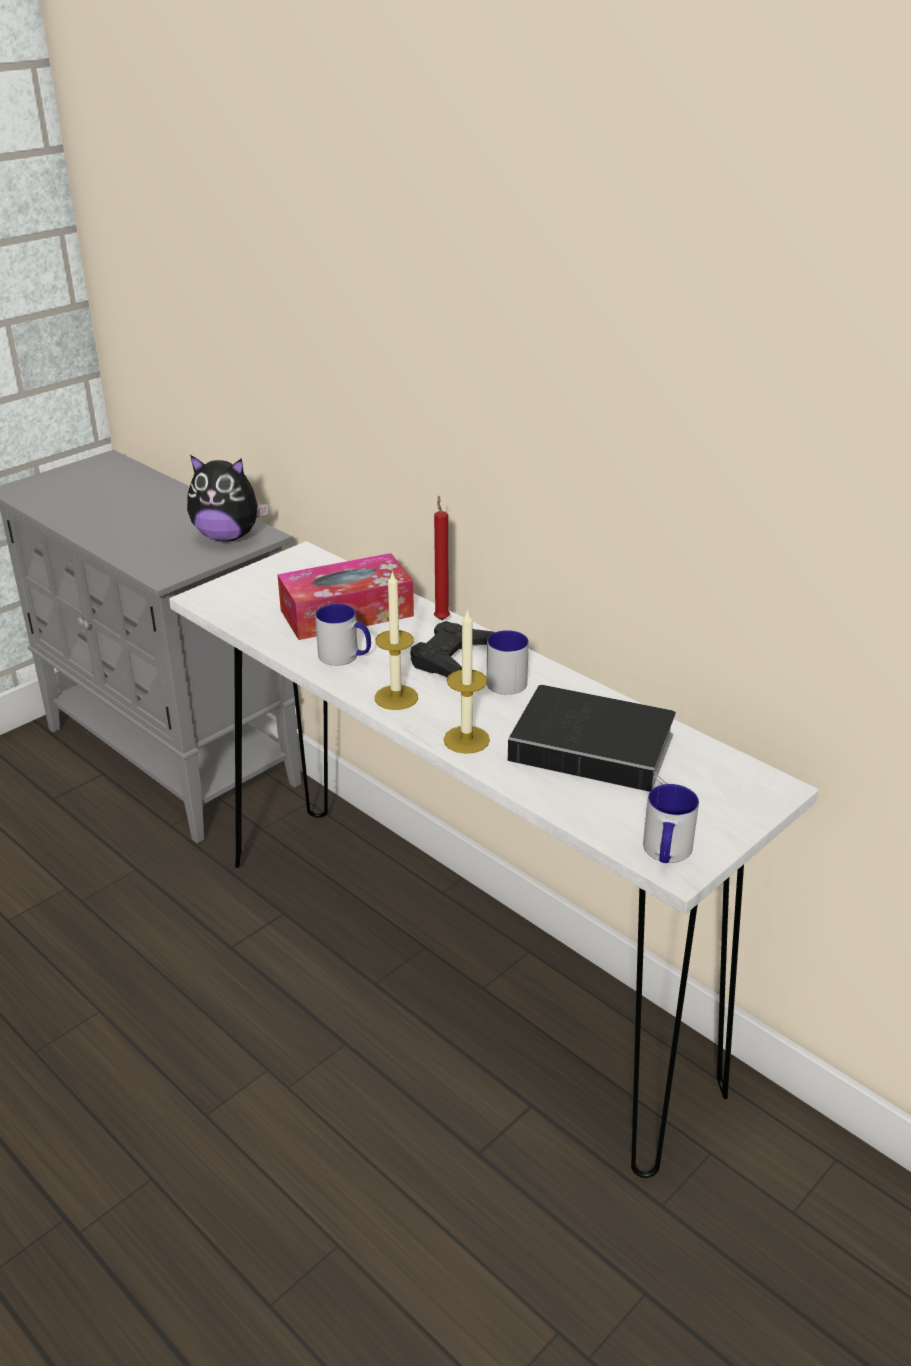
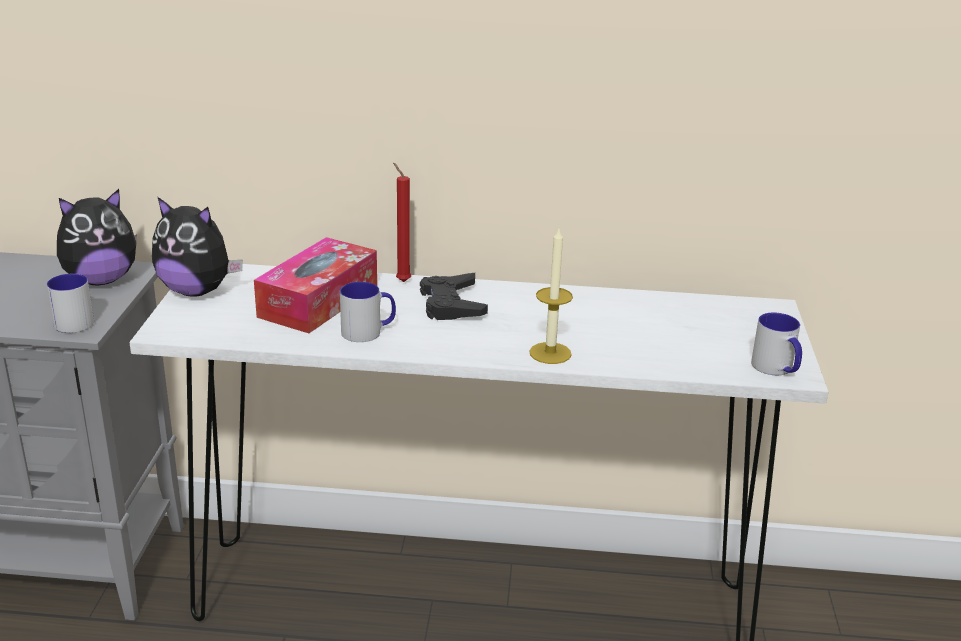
camera: 40 degrees left, 5 degrees down
candle [375,570,418,710] -> none
mug [487,630,529,695] -> mug moved to [47,274,94,333]
book [508,685,676,792] -> none
none -> plush toy [152,197,243,297]

